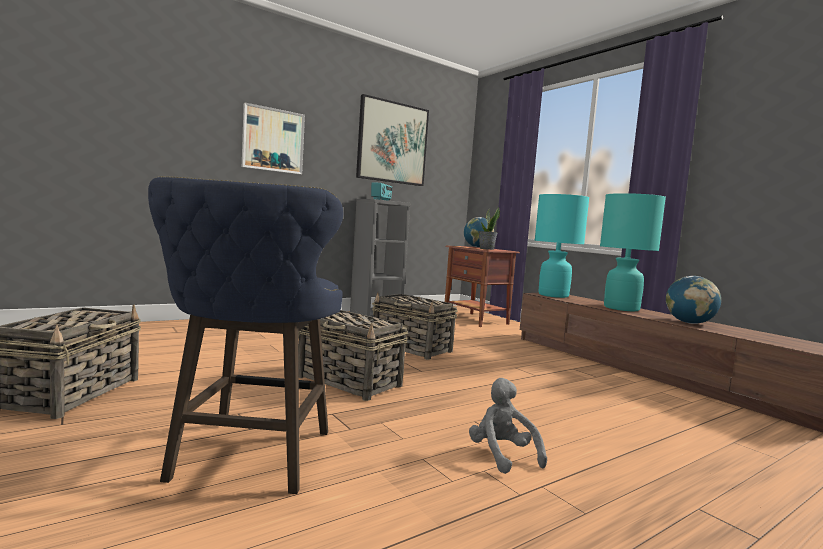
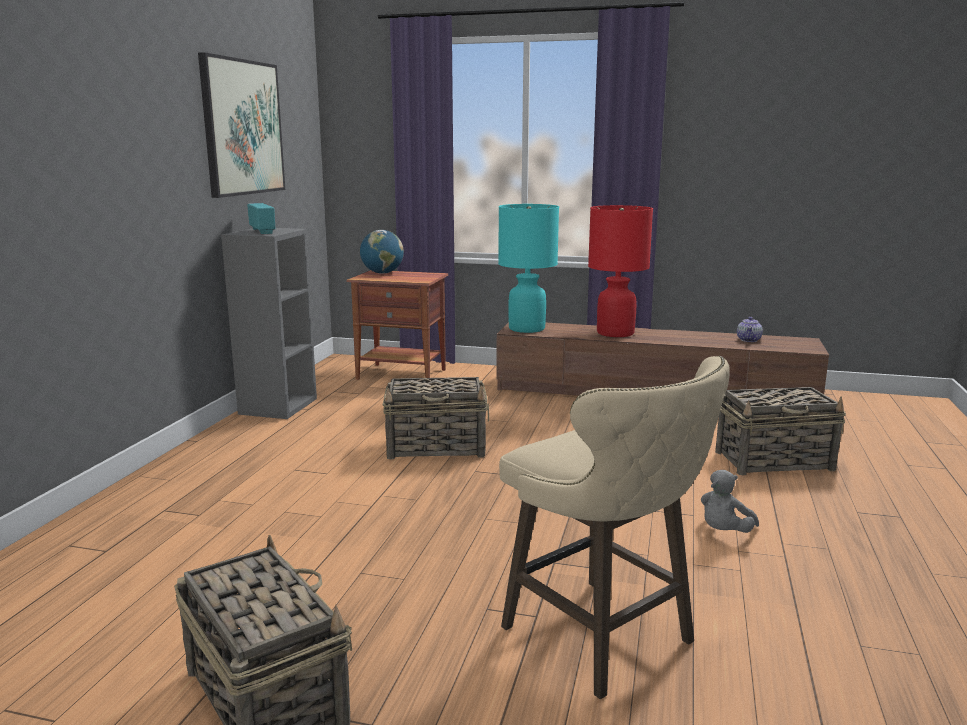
camera: 40 degrees left, 10 degrees up
blue stool [148,176,343,494] -> beige stool [499,356,730,699]
picture [242,103,305,175] -> none
basket [298,310,408,401] -> basket moved to [715,387,846,475]
grey plush toy [469,378,547,474] -> grey plush toy turned 75 degrees counterclockwise [701,470,759,533]
potted plant [479,207,500,250] -> none
turquoise table lamp [600,193,666,311] -> red table lamp [588,205,653,337]
globe [666,276,721,324] -> none
none -> teapot [737,317,763,342]

